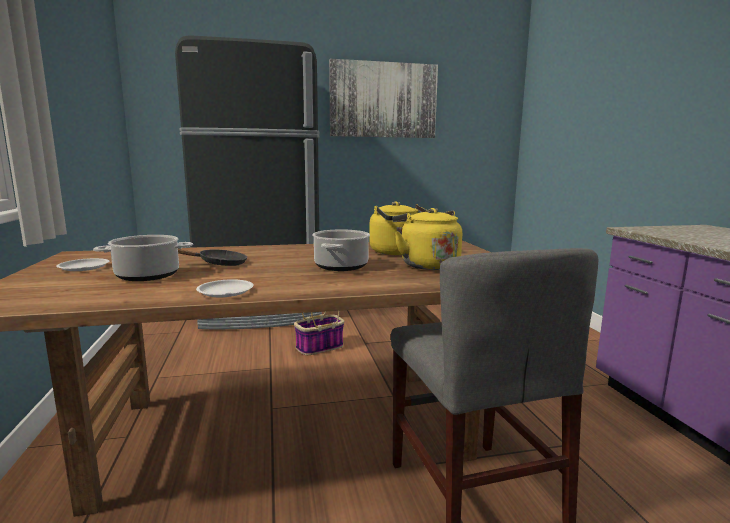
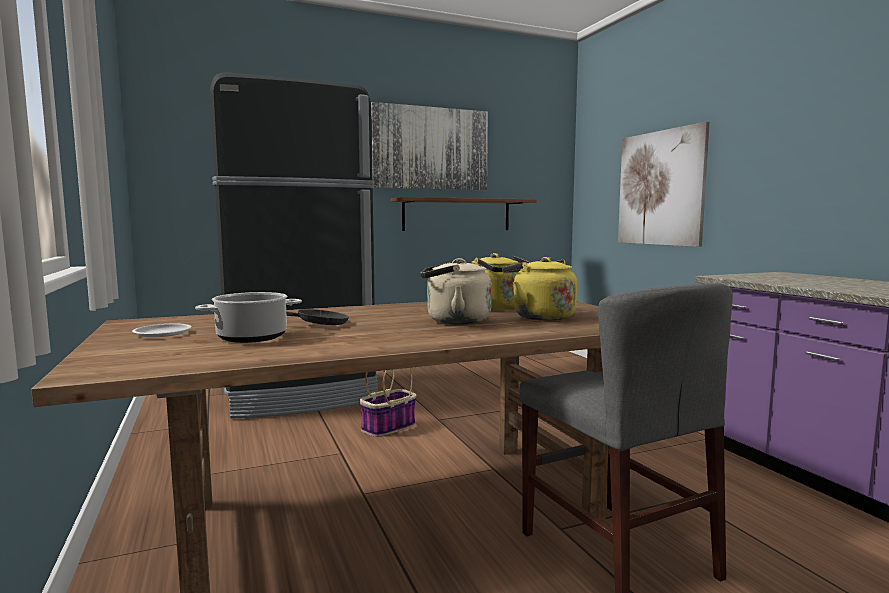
camera: 10 degrees left, 5 degrees down
white plate [196,279,254,297] -> none
cooking pot [312,230,370,271] -> beige kettle [420,258,492,324]
none -> brown shelf [390,197,537,231]
none -> picture [618,121,710,247]

